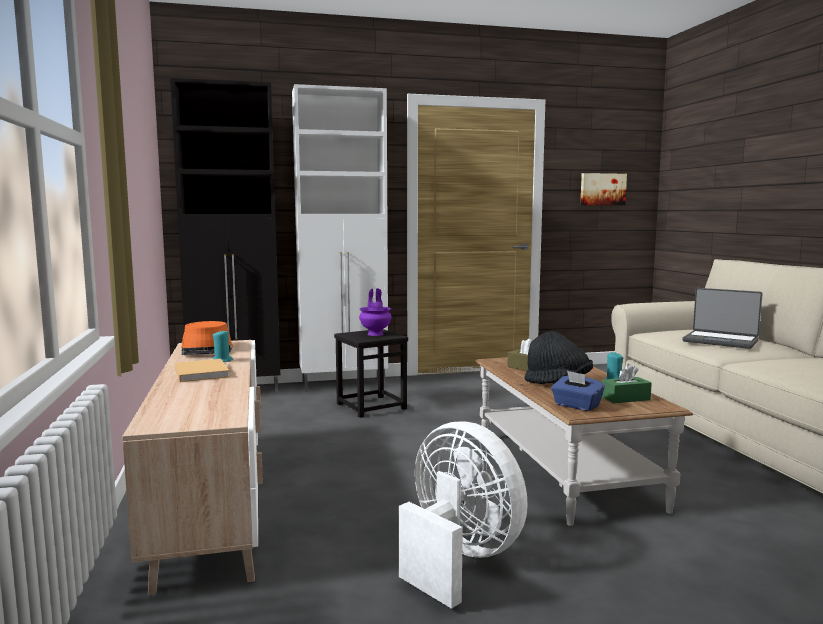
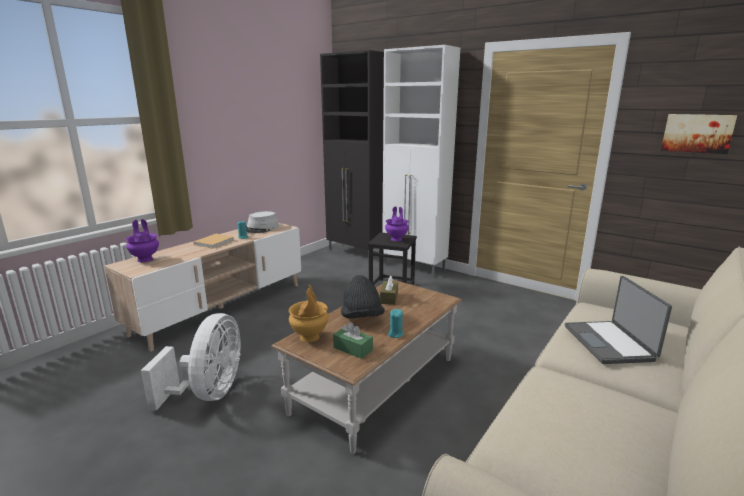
camera: 50 degrees right, 10 degrees up
orange hat [181,321,233,355] -> grey hat [246,211,279,233]
blue tissue box [551,371,605,411] -> brown vase [289,285,329,342]
none -> purple vase [125,219,159,262]

